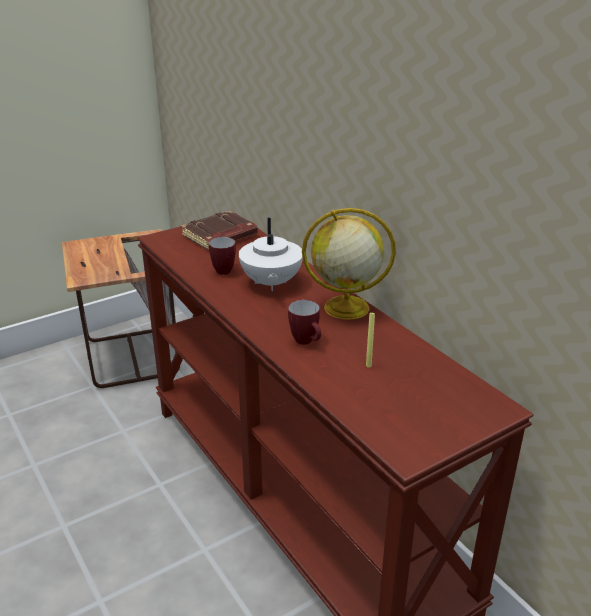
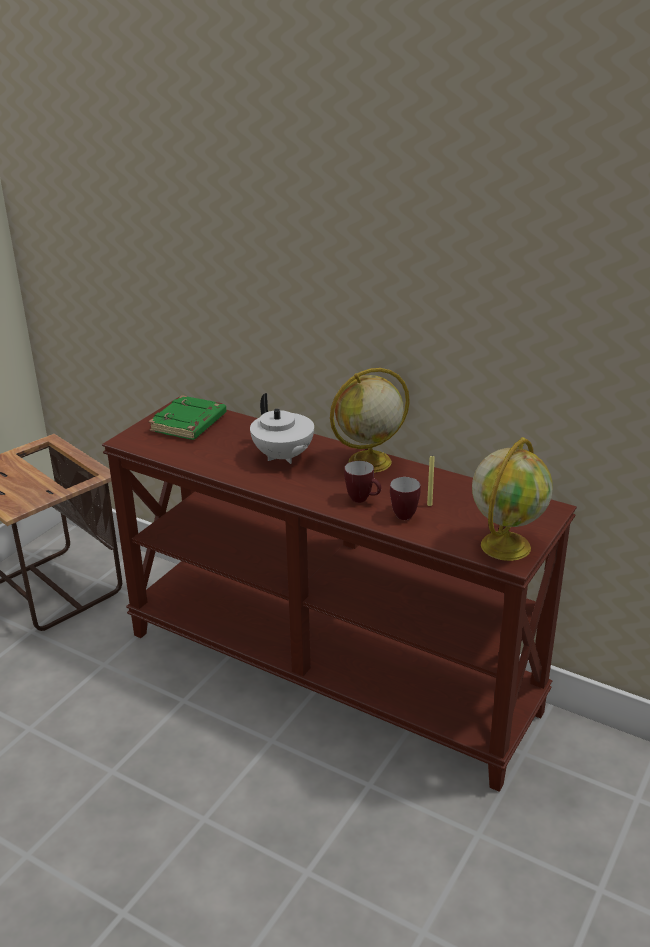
camera: 25 degrees left, 0 degrees up
brown book [181,211,258,250] -> green book [148,395,227,440]
mug [209,237,236,275] -> mug moved to [390,477,421,520]
none -> globe [472,437,553,561]

